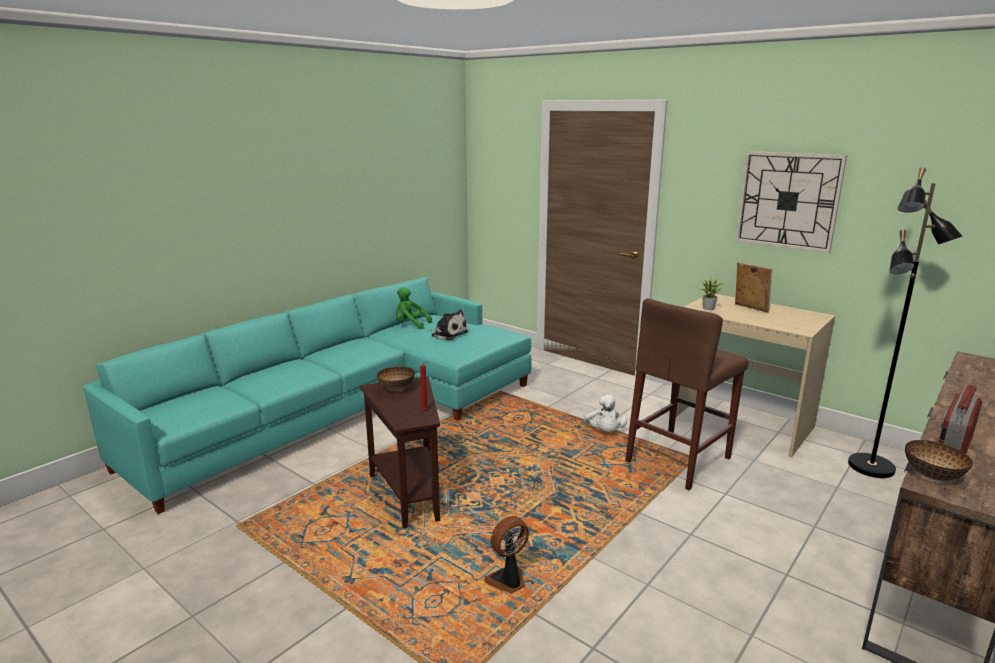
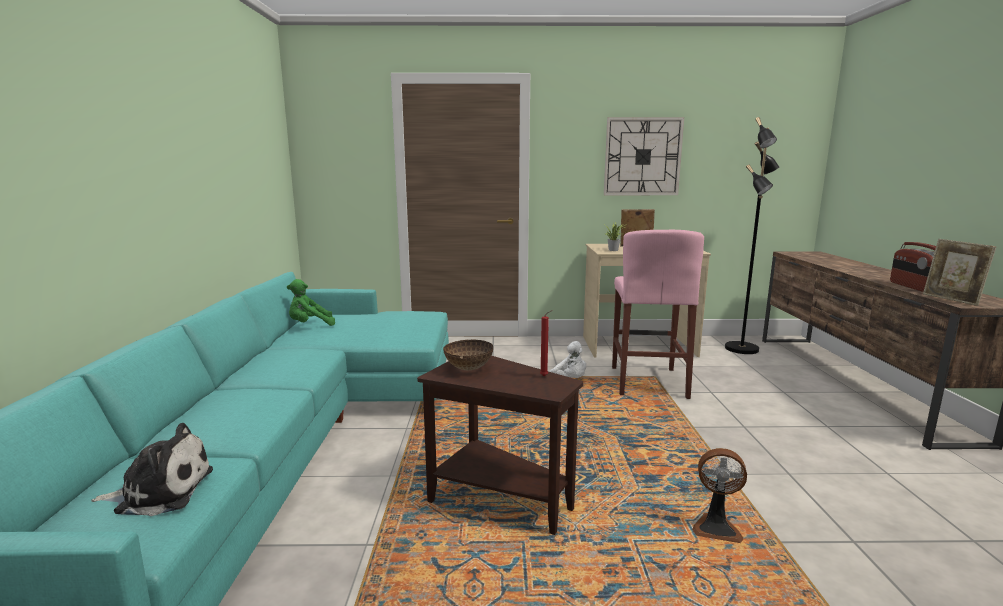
camera: 40 degrees left, 5 degrees down
plush toy [427,309,468,340] -> plush toy moved to [91,423,213,516]
fan [484,516,529,594] -> fan turned 90 degrees counterclockwise [692,448,747,543]
brown stool [625,298,748,490] -> pink stool [612,230,704,399]
bowl [905,440,973,481] -> picture frame [923,239,997,306]

